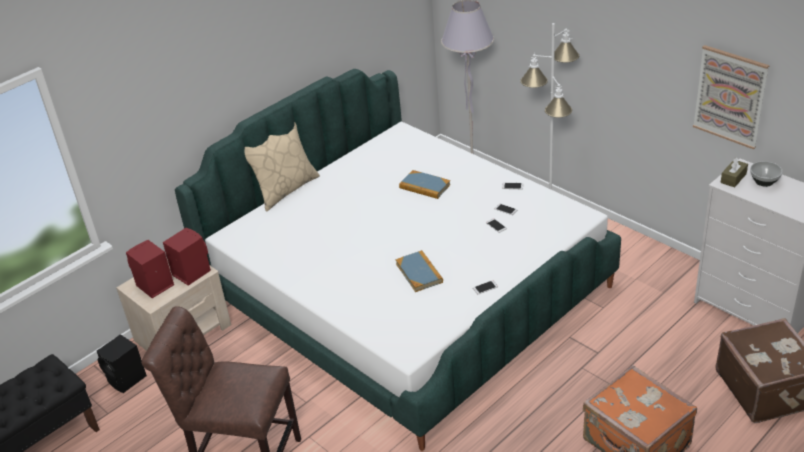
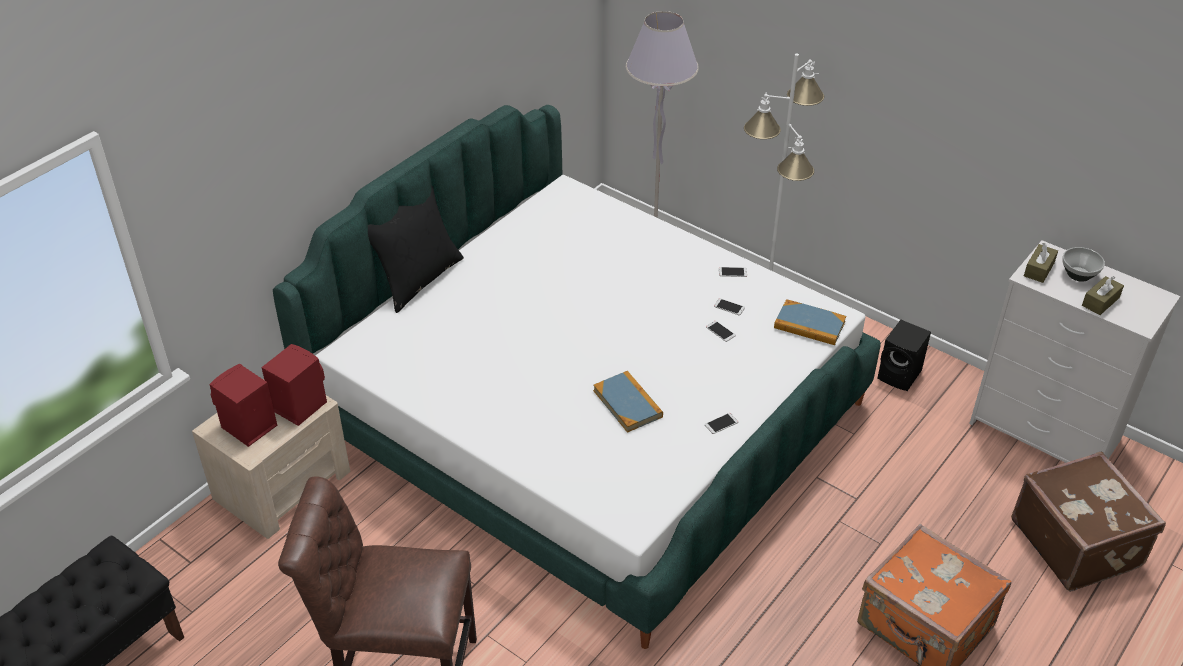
camera: 10 degrees left, 5 degrees up
black speaker [97,334,147,393] -> black speaker moved to [877,320,931,391]
beige pillow [244,123,320,212] -> black pillow [368,186,464,313]
book [399,170,451,199] -> book moved to [774,299,846,345]
picture [693,45,769,149] -> none
none -> brown tissue box [1082,276,1124,315]

